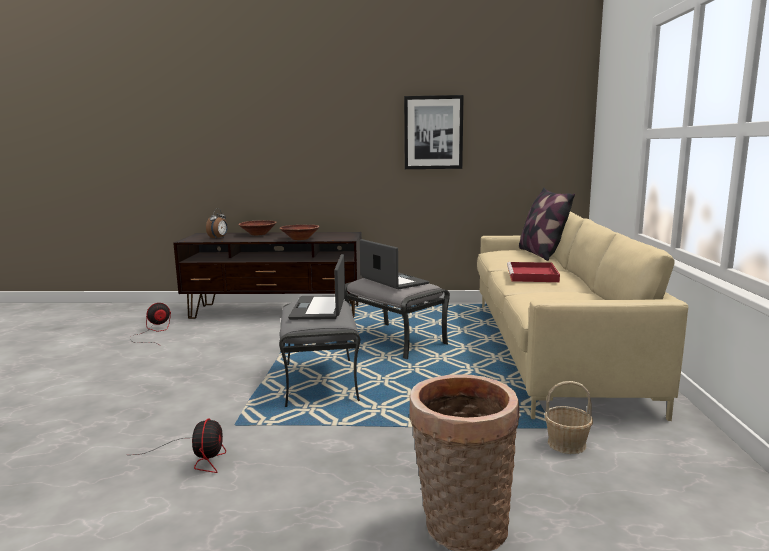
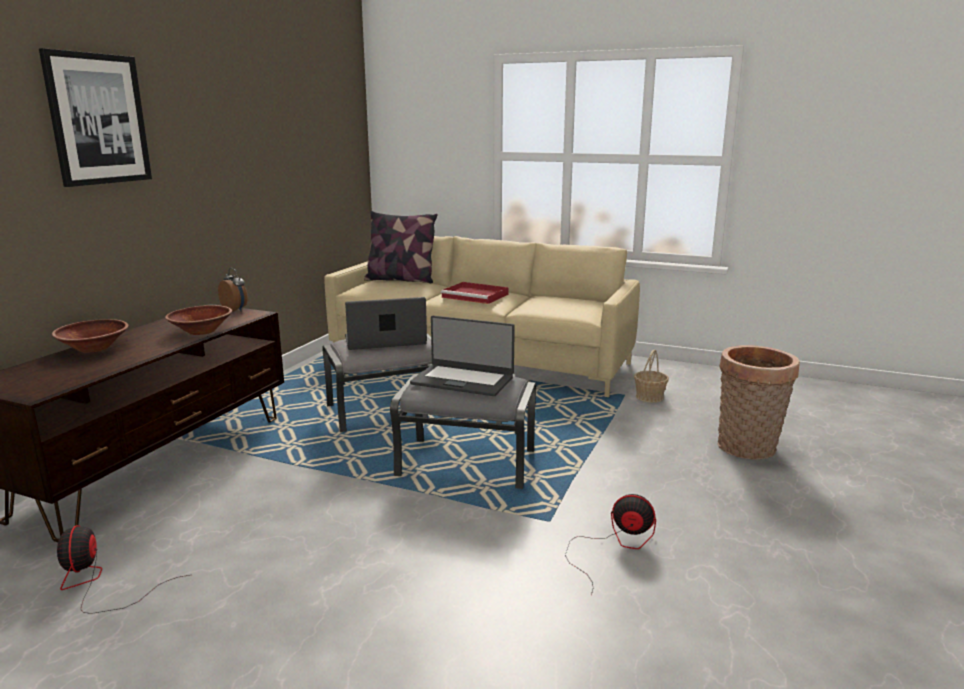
camera: 70 degrees left, 5 degrees up
alarm clock [206,209,228,239] -> alarm clock moved to [218,268,248,312]
picture [404,95,464,169] -> picture moved to [39,48,152,187]

